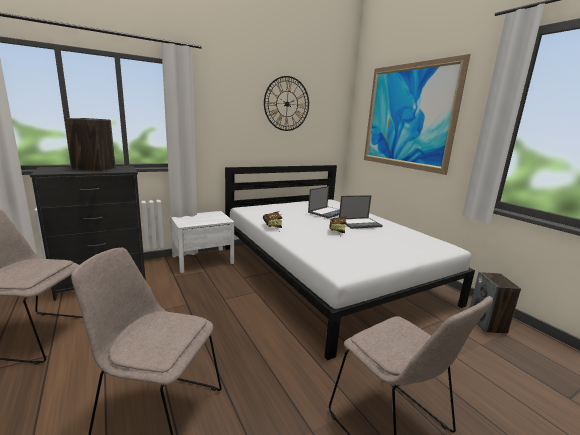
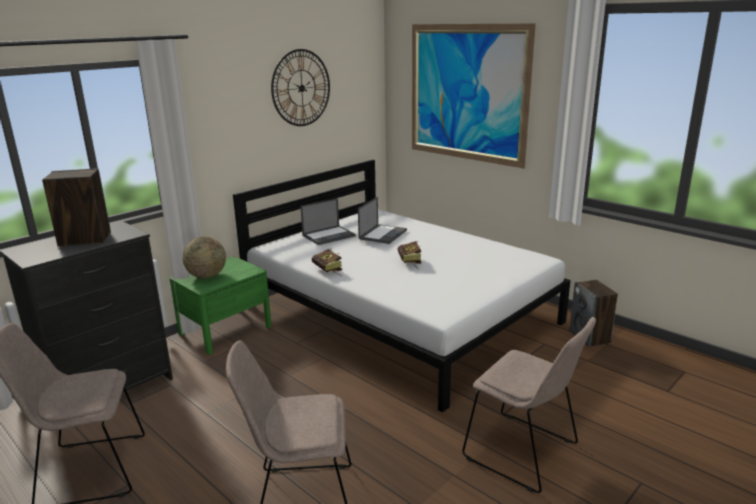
camera: 15 degrees left, 5 degrees up
white nightstand [170,211,234,273] -> green nightstand [170,256,272,354]
laptop [339,195,383,229] -> laptop moved to [300,198,356,245]
none -> globe [182,236,226,278]

